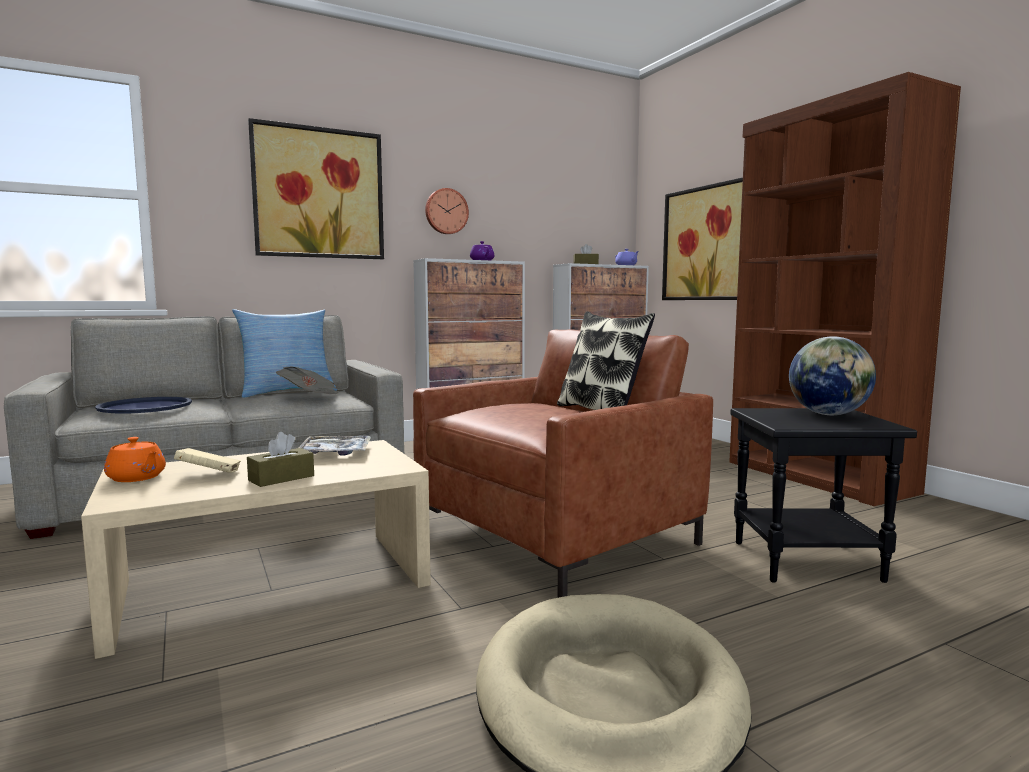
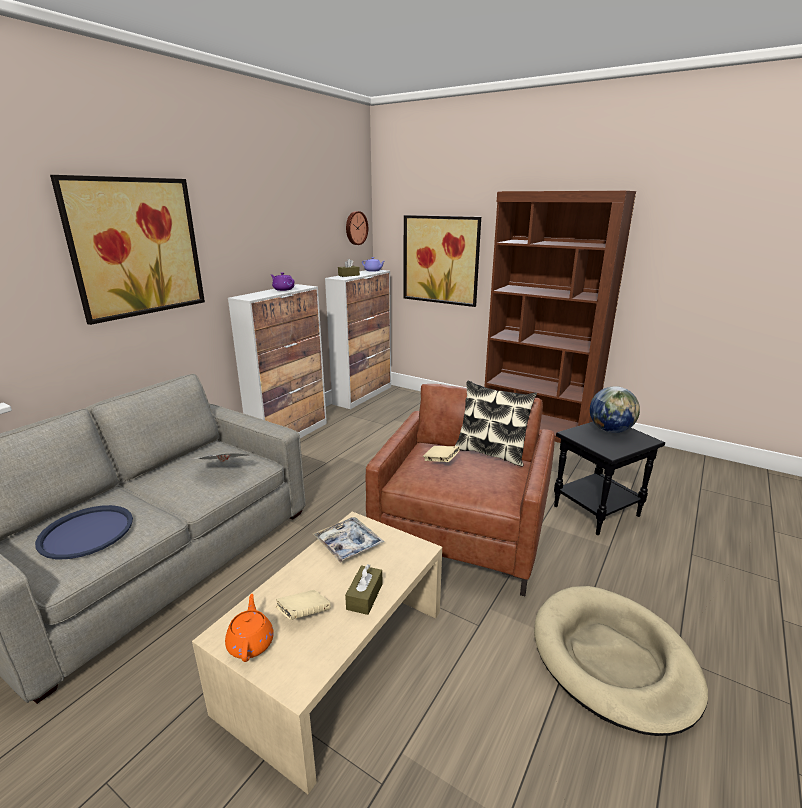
camera: 30 degrees left, 15 degrees up
orange teapot [104,437,166,482] -> orange teapot turned 105 degrees counterclockwise [225,594,274,662]
pillow [232,309,337,398] -> none
wall clock [425,188,469,234] -> wall clock moved to [346,211,368,245]
none -> beige book [423,446,460,462]

